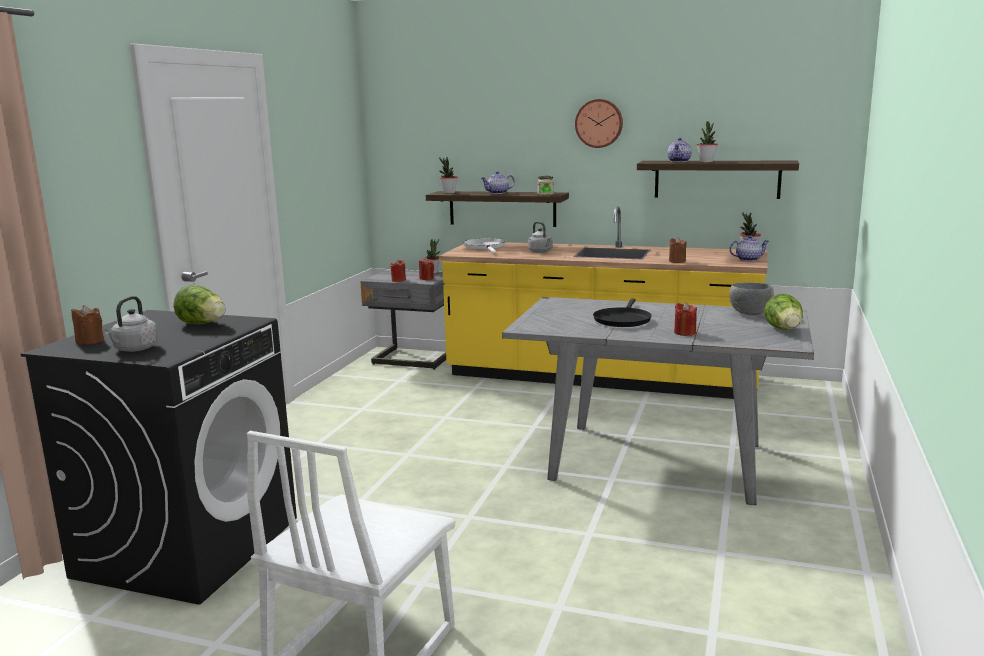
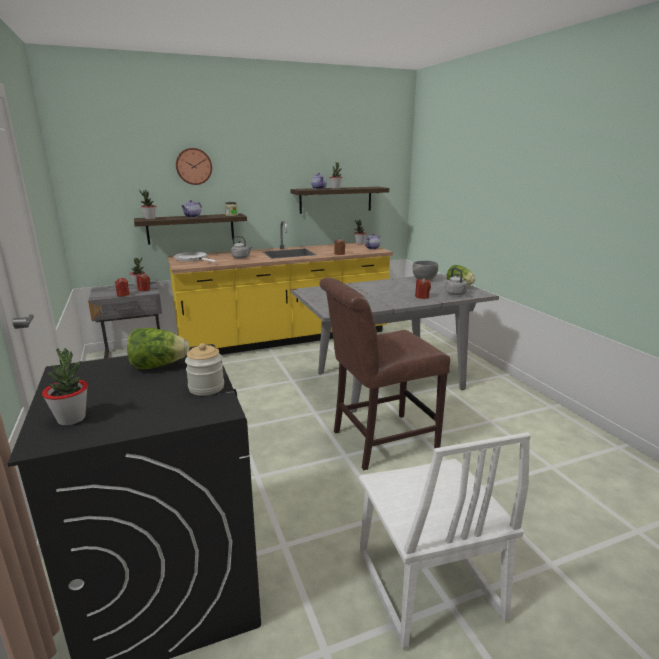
camera: 40 degrees left, 5 degrees up
brown candle [71,305,104,345] -> potted plant [42,348,88,425]
grey kettle [104,296,159,352] -> grey kettle moved to [445,268,468,295]
wall clock [575,99,623,148] -> wall clock moved to [176,148,212,185]
black frying pan [593,299,652,327] -> none
none -> jar [185,343,224,396]
none -> brown chair [319,278,450,470]

